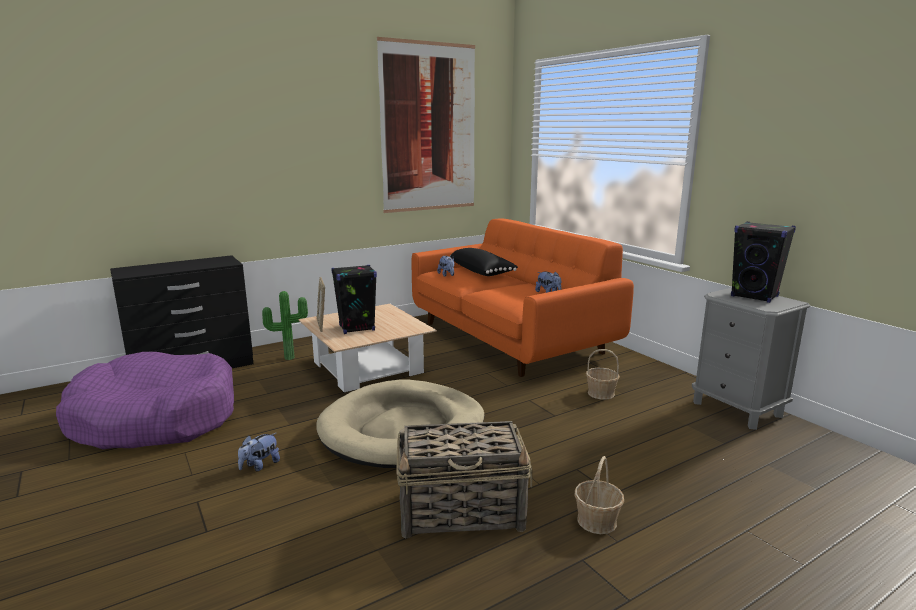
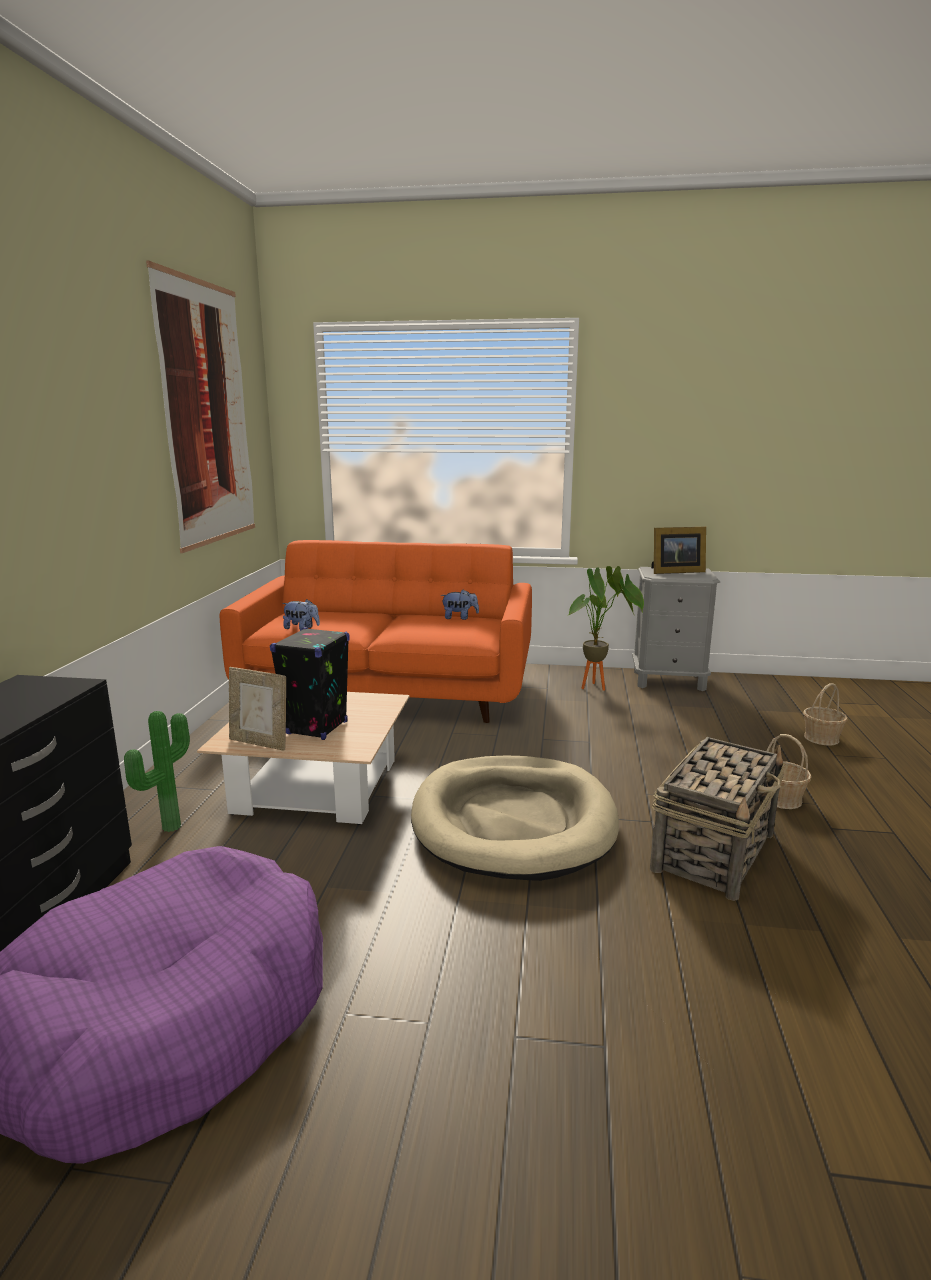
camera: 50 degrees left, 0 degrees up
plush toy [238,433,280,471] -> none
black pillow [450,248,518,276] -> none
basket [586,349,620,400] -> basket moved to [803,683,848,745]
black speaker [731,222,796,303] -> picture frame [651,527,706,574]
none -> potted plant [567,566,644,691]

